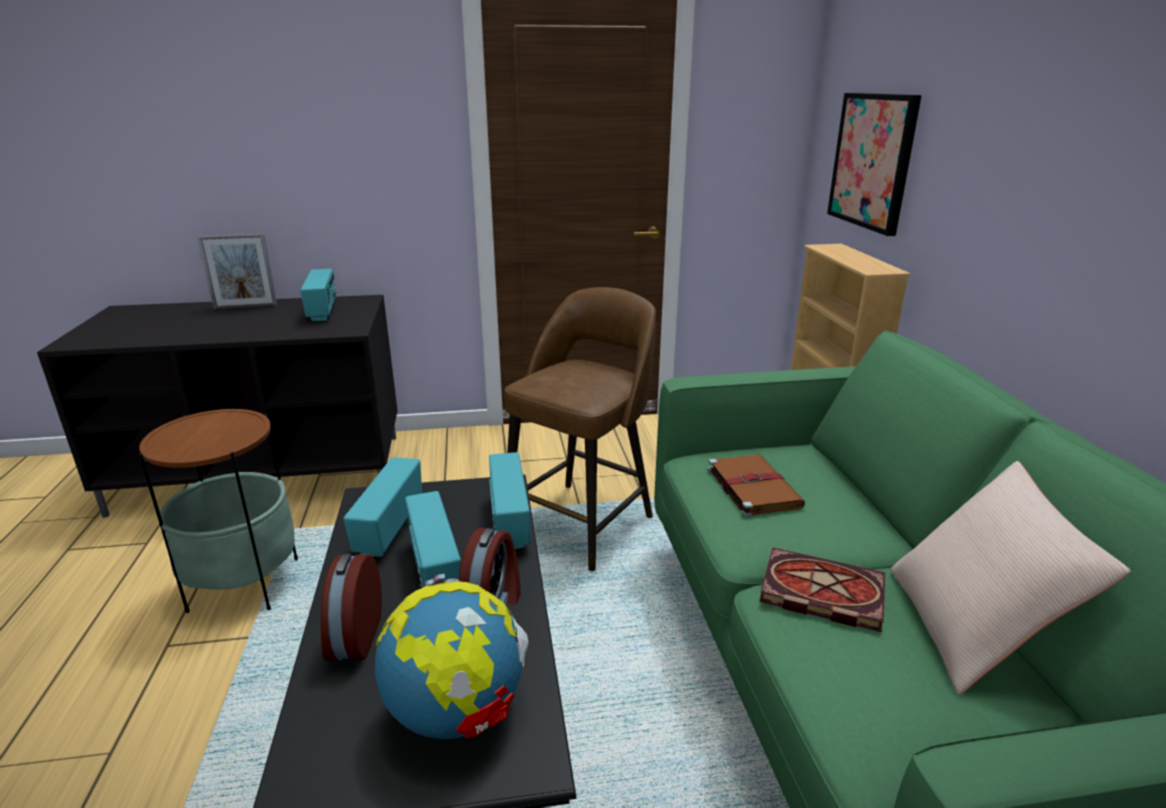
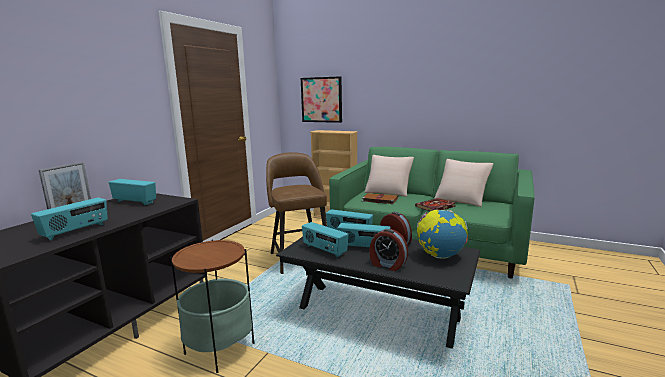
camera: 55 degrees left, 10 degrees down
none -> radio [31,198,108,241]
none -> beige pillow [365,155,414,197]

